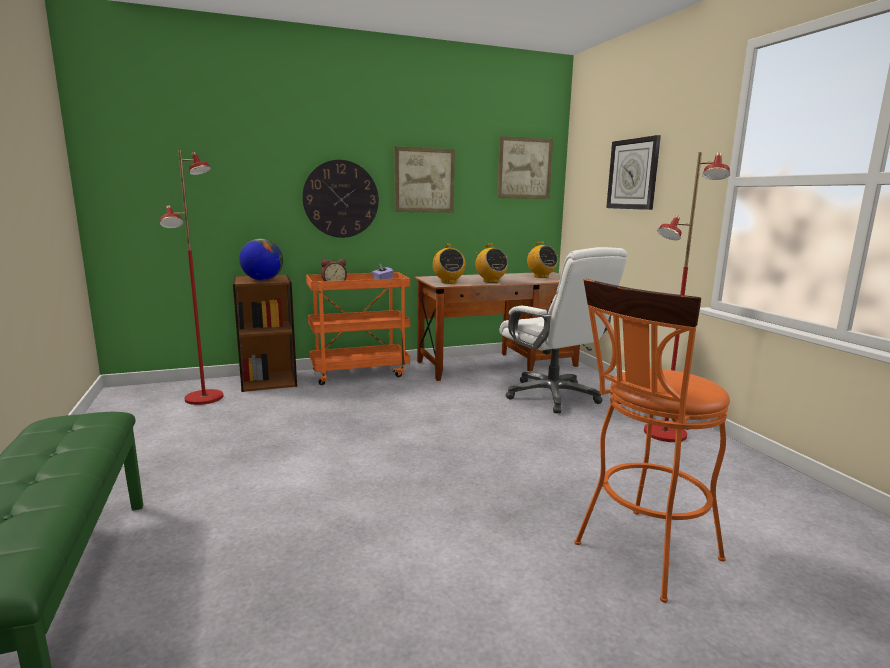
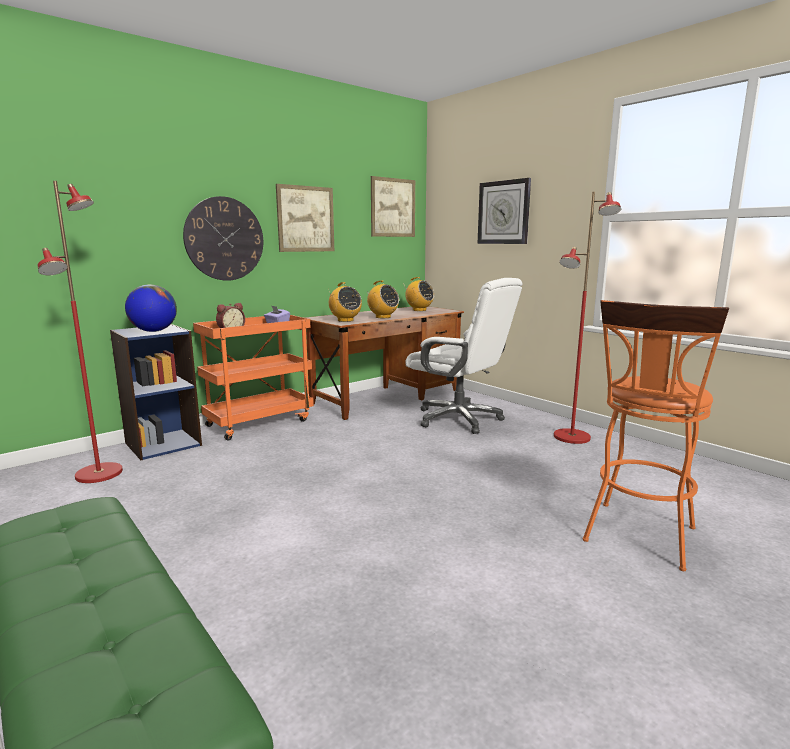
camera: 20 degrees left, 0 degrees up
brown bookcase [233,275,297,392] -> blue bookcase [110,324,202,460]

